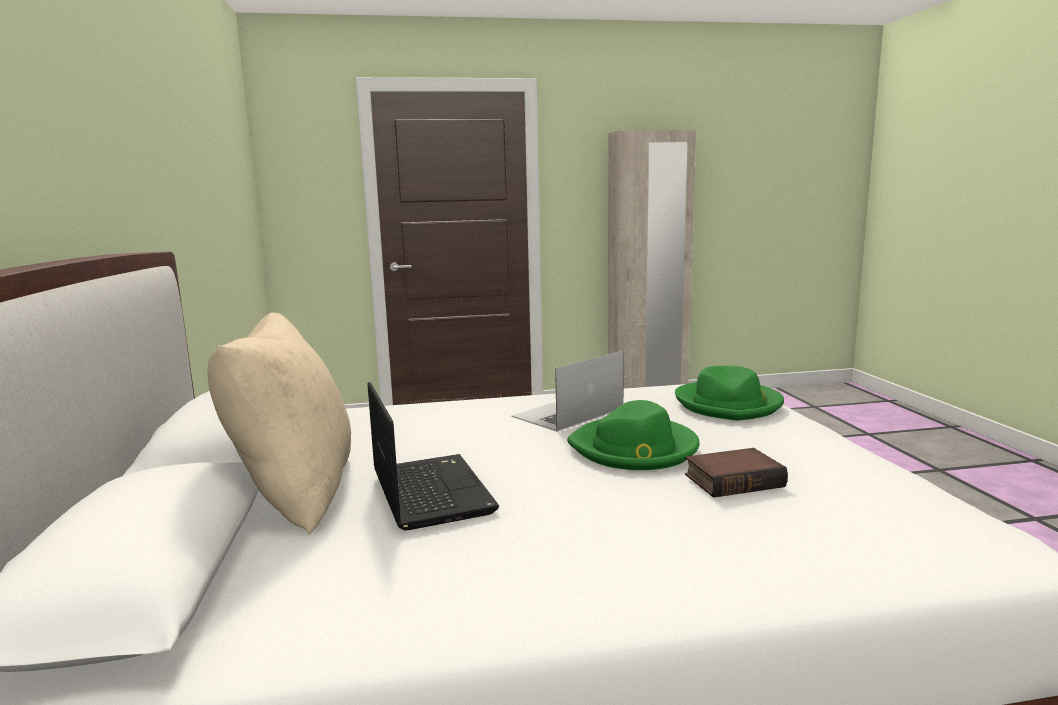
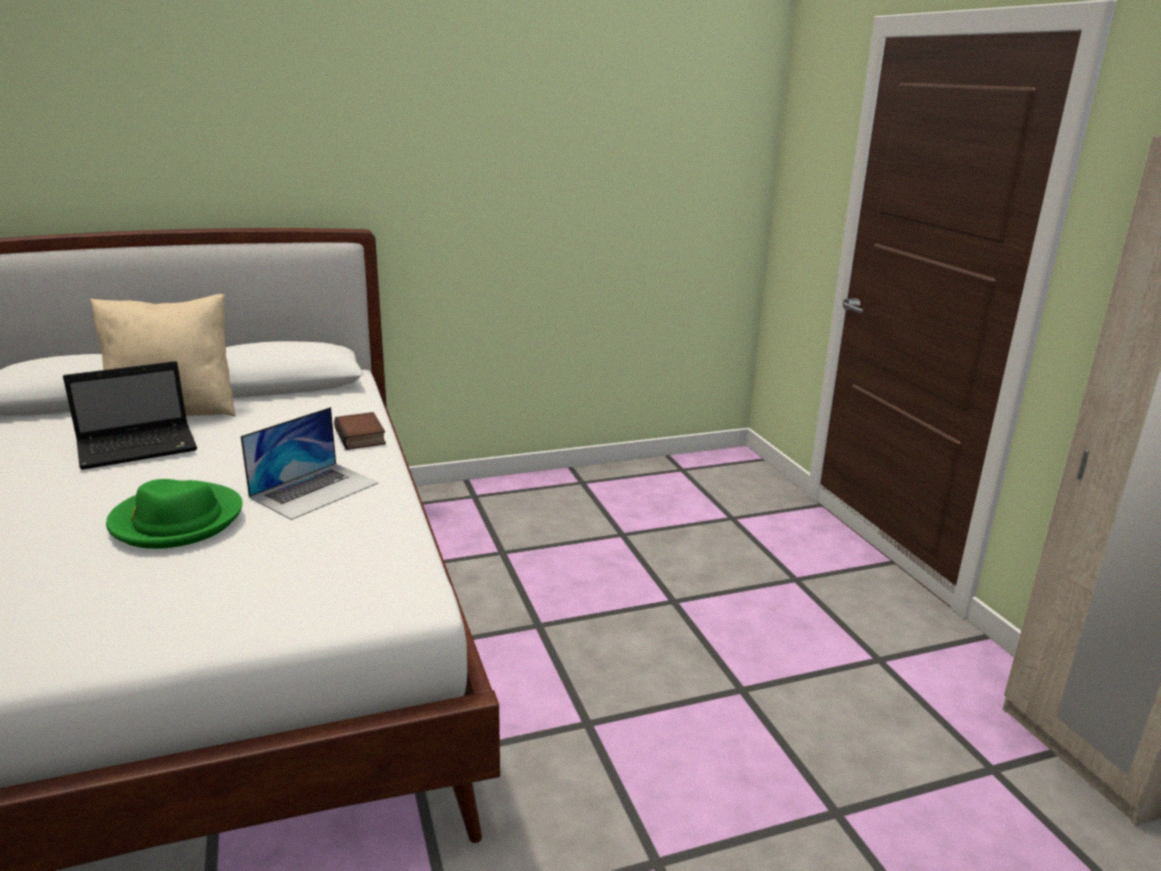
camera: 80 degrees right, 10 degrees up
laptop [511,350,624,432] -> laptop turned 90 degrees clockwise [241,407,379,520]
green hat [675,366,784,421] -> none
book [685,448,788,498] -> book moved to [334,412,386,450]

